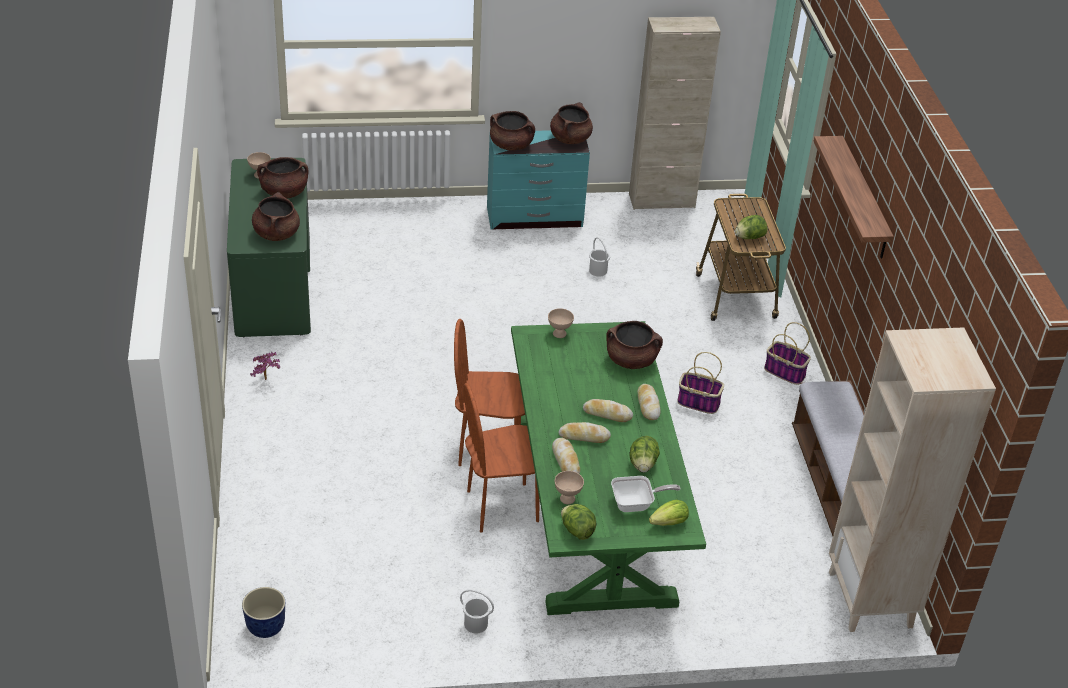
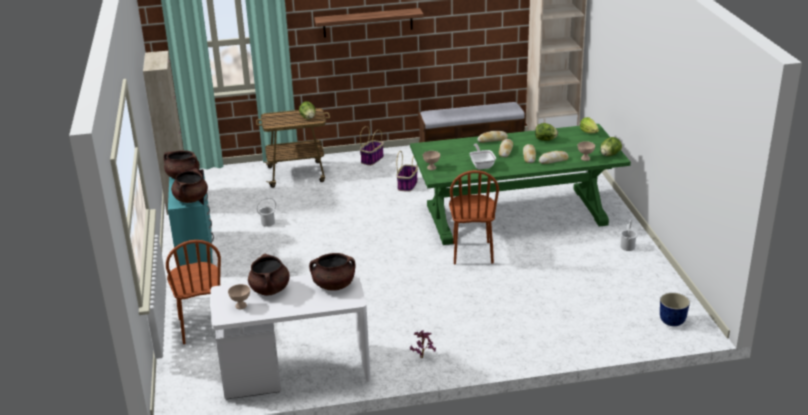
camera: 90 degrees left, 10 degrees down
green desk [227,158,311,337] -> white desk [211,269,371,399]
brown chair [463,383,539,533] -> brown chair moved to [166,240,221,344]
brown cooking pot [606,321,663,369] -> none
frying pan [611,476,681,512] -> frying pan moved to [469,144,496,170]

